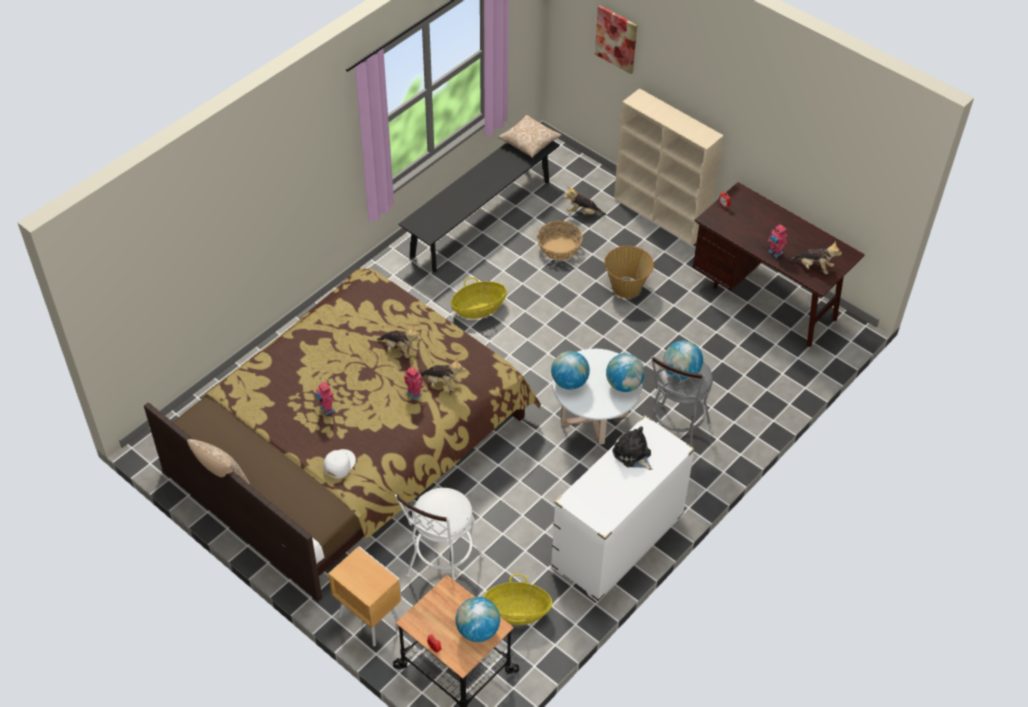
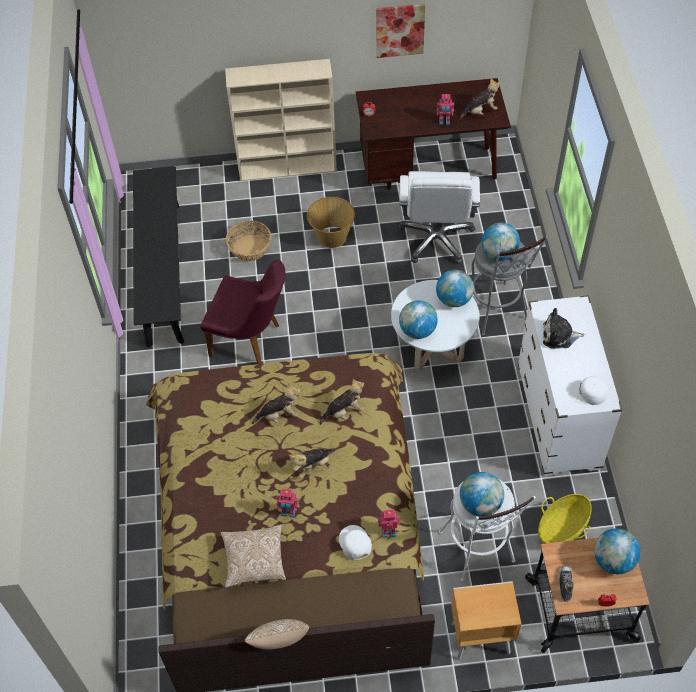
camera: 45 degrees left, 5 degrees up
toy robot [404,367,424,401] -> toy robot moved to [378,509,400,538]
basket [451,277,507,319] -> purple chair [200,260,286,364]
pillow [498,114,562,158] -> pillow moved to [220,525,286,588]
plush toy [563,186,606,215] -> plush toy moved to [291,448,336,478]
picture [595,5,637,74] -> picture moved to [376,4,425,58]
none -> white office chair [398,171,480,264]
none -> globe [460,472,504,516]
none -> shoe [558,565,574,602]
none -> white cap [569,376,608,405]

